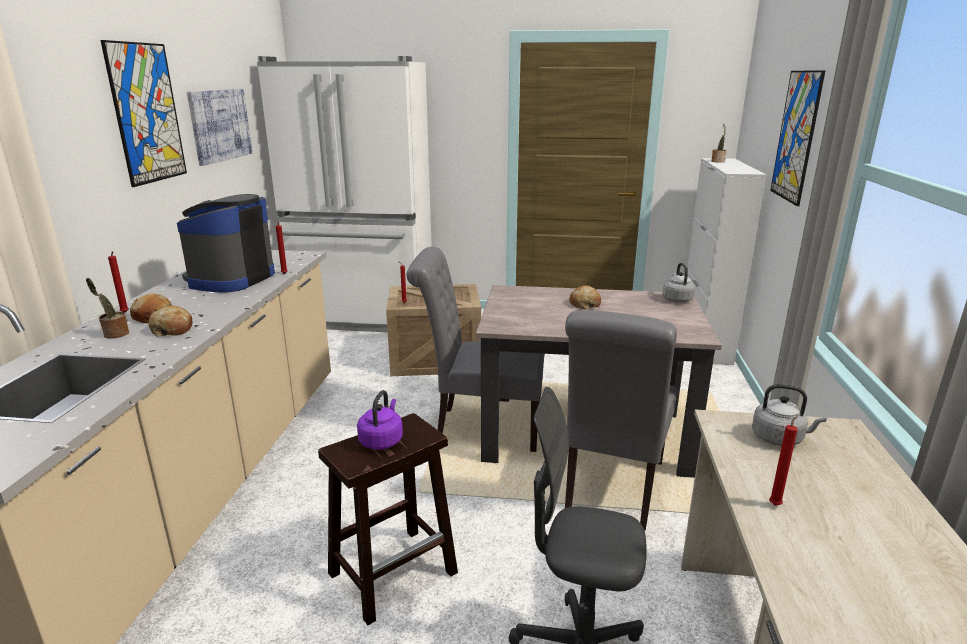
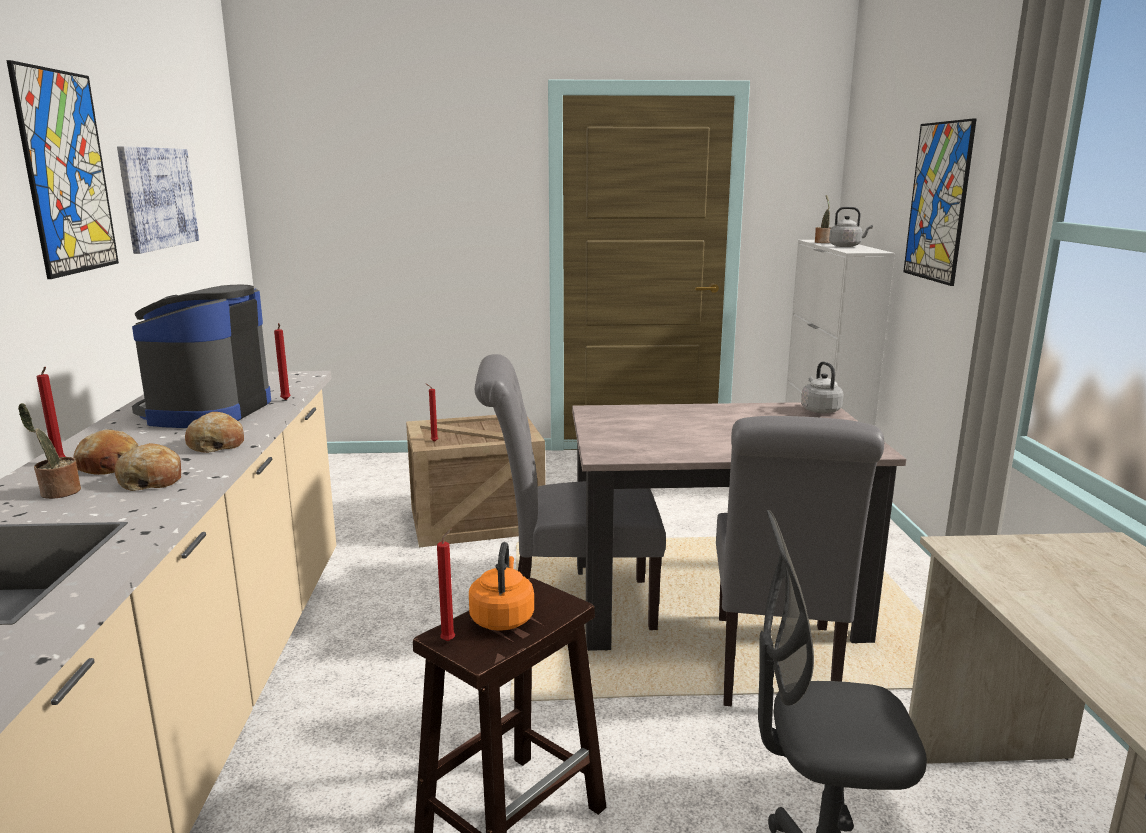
camera: 10 degrees left, 5 degrees down
white fridge [257,56,432,332] -> none
purple kettle [357,390,403,450] -> orange kettle [469,542,534,631]
bread [569,285,601,309] -> bread moved to [185,412,244,453]
grey kettle [752,384,827,446] -> grey kettle moved to [829,207,873,247]
red candle [769,414,798,505] -> red candle moved to [437,528,455,641]

